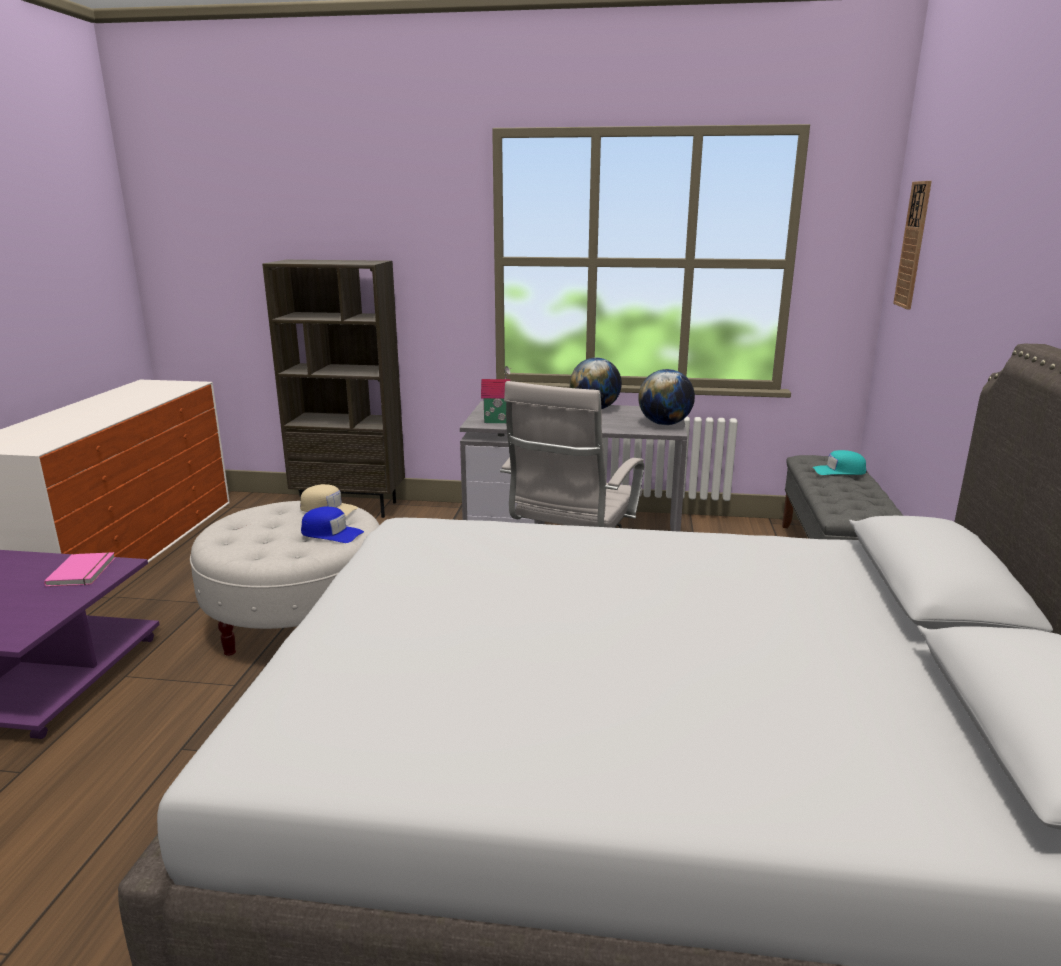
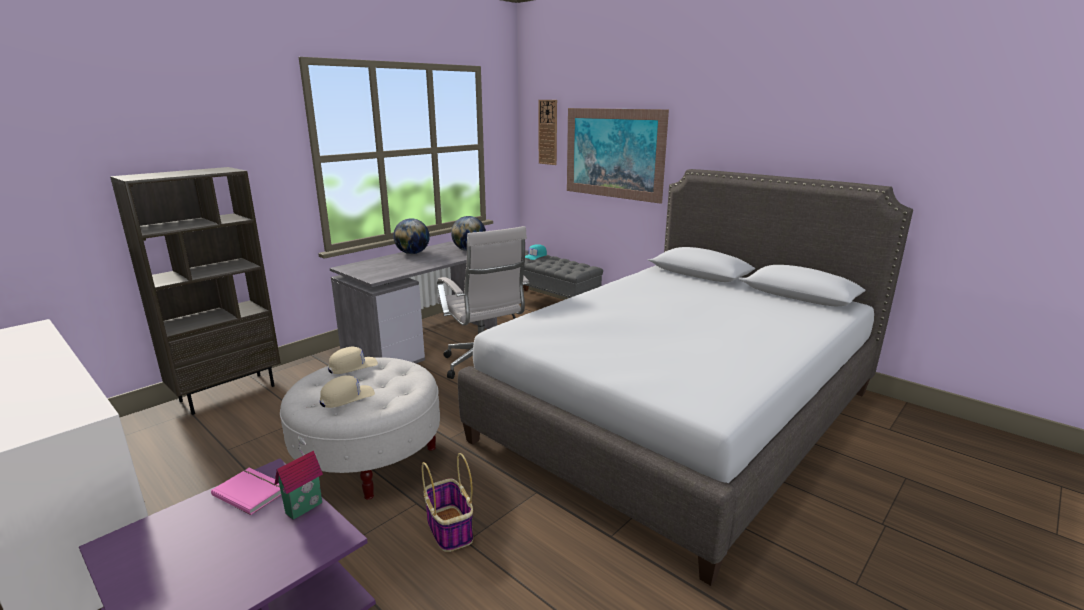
camera: 55 degrees left, 0 degrees up
blue cap [301,506,364,543] -> none
toy house [481,366,511,423] -> toy house moved to [275,436,323,520]
none -> beige cap [320,375,375,408]
none -> basket [421,453,473,552]
none -> picture [567,108,669,204]

